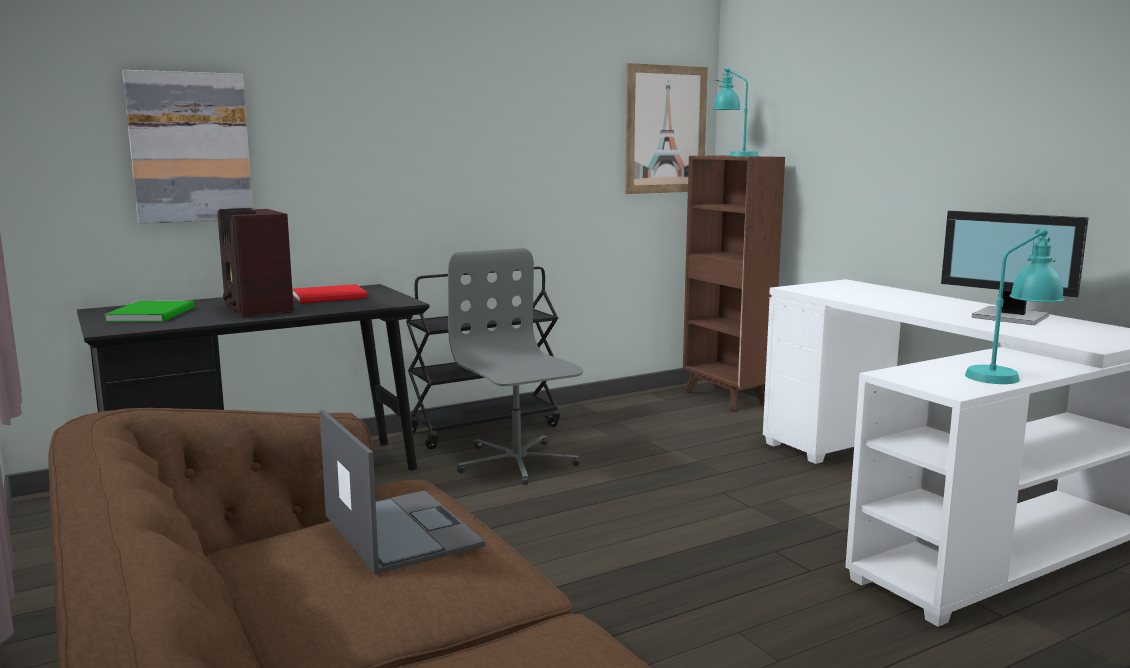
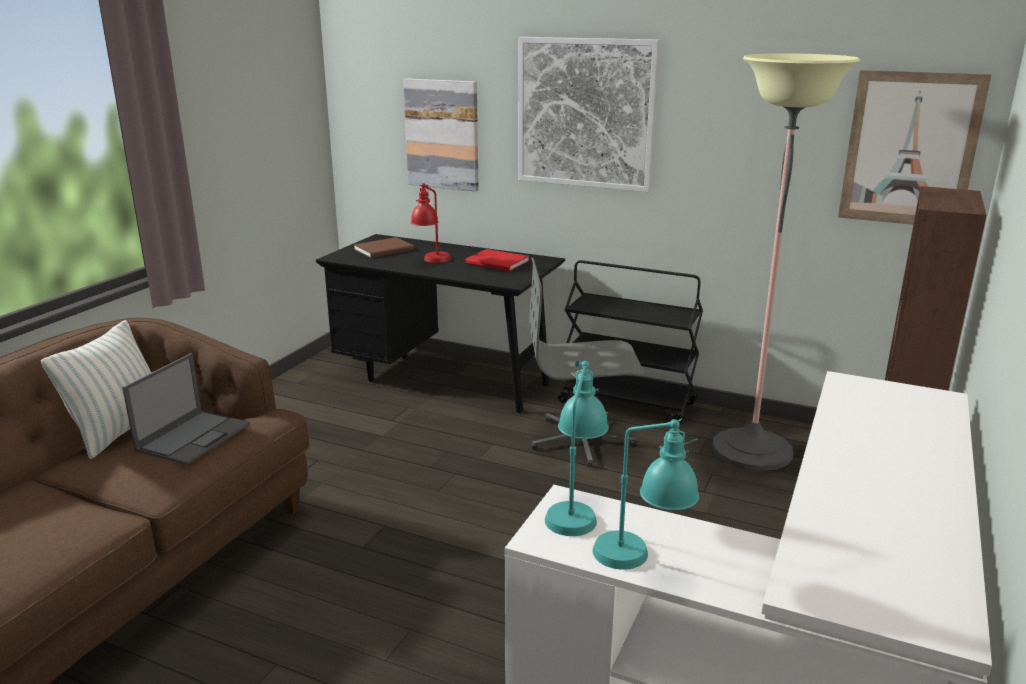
camera: 55 degrees right, 10 degrees up
green book [104,301,195,322] -> brown book [354,237,415,258]
radio [217,208,294,318] -> red table lamp [411,183,451,263]
grey office chair [448,248,583,485] -> grey office chair turned 120 degrees counterclockwise [529,258,644,467]
turquoise table lamp [713,68,759,156] -> turquoise table lamp moved to [545,361,609,536]
monitor [941,211,1089,325] -> none
none -> pillow [41,320,151,459]
none -> picture [518,37,660,192]
none -> floor lamp [712,53,860,471]

